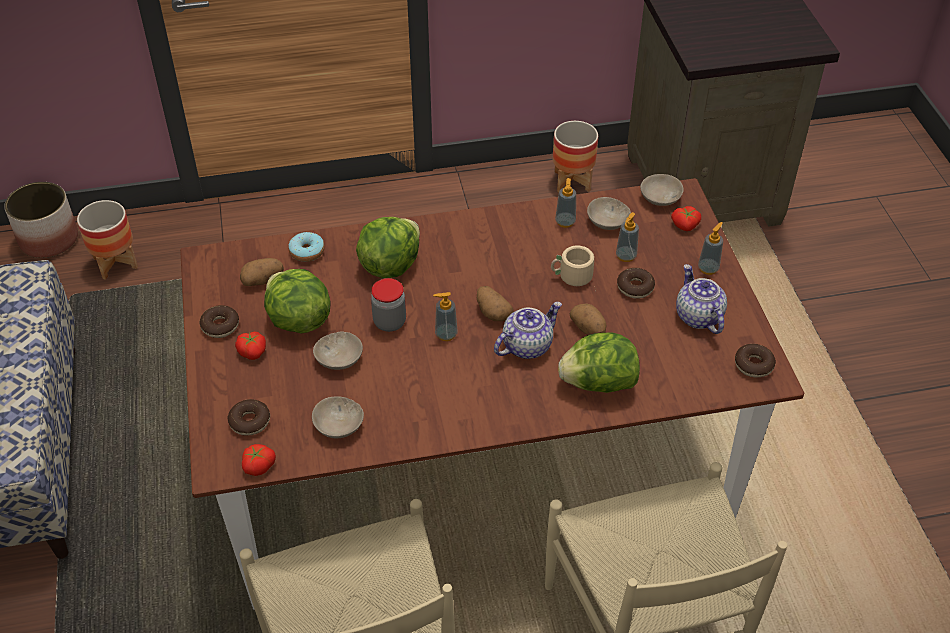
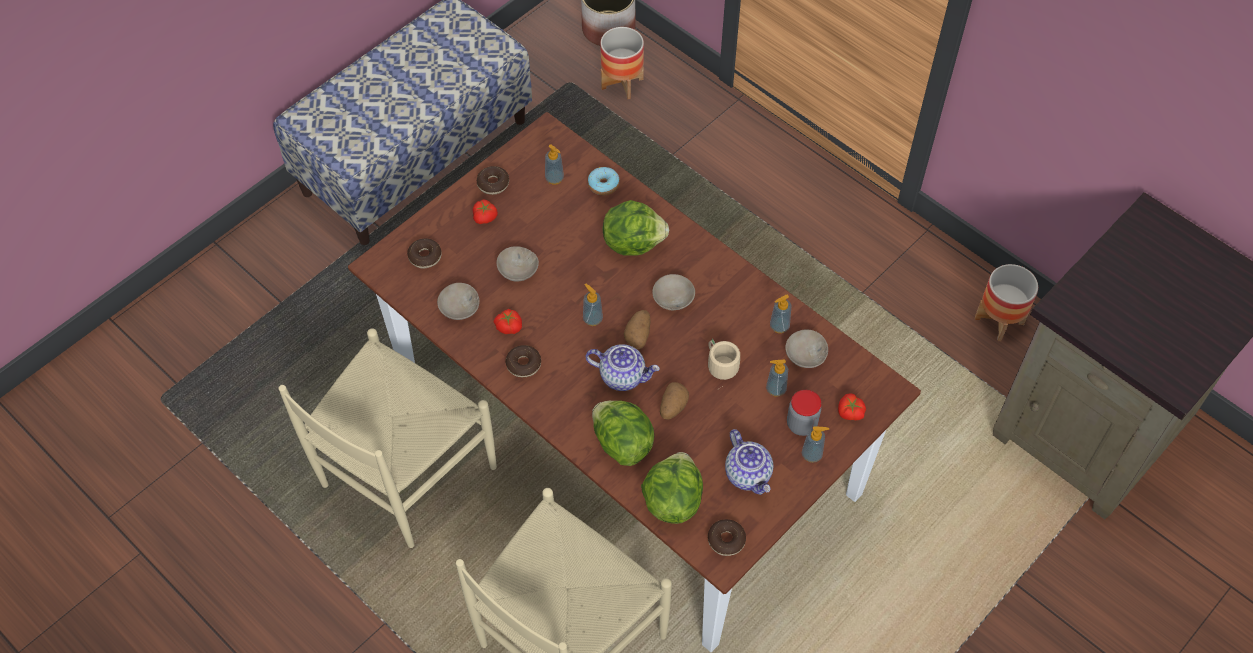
camera: 55 degrees right, 10 degrees up
potato [240,258,284,286] -> soap dispenser [545,144,564,185]
tomato [242,444,276,476] -> tomato moved to [494,309,522,334]
lettuce [264,269,331,333] -> lettuce moved to [641,452,703,524]
jar [371,278,406,332] -> jar moved to [787,390,821,436]
donut [617,268,655,299] -> donut moved to [505,345,541,377]
beige bowl [640,174,684,206] -> beige bowl moved to [652,274,695,310]
teapot [676,264,727,334] -> teapot turned 120 degrees clockwise [725,429,773,495]

